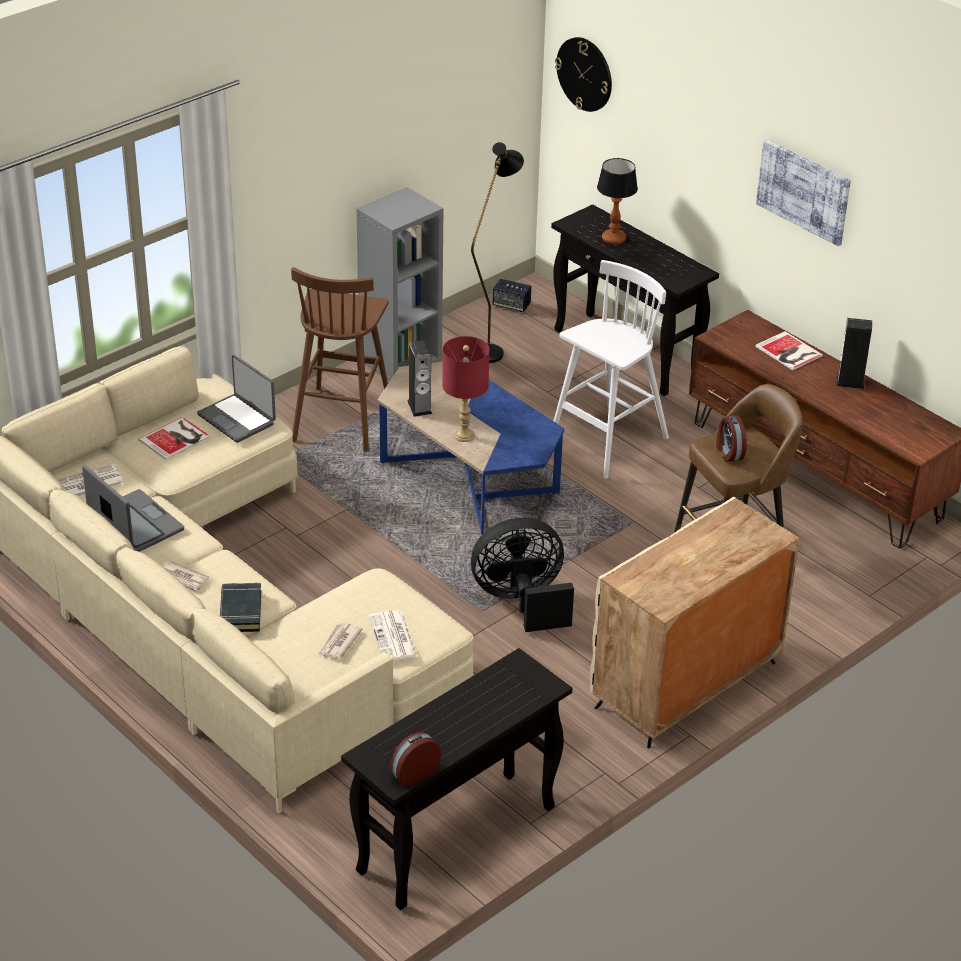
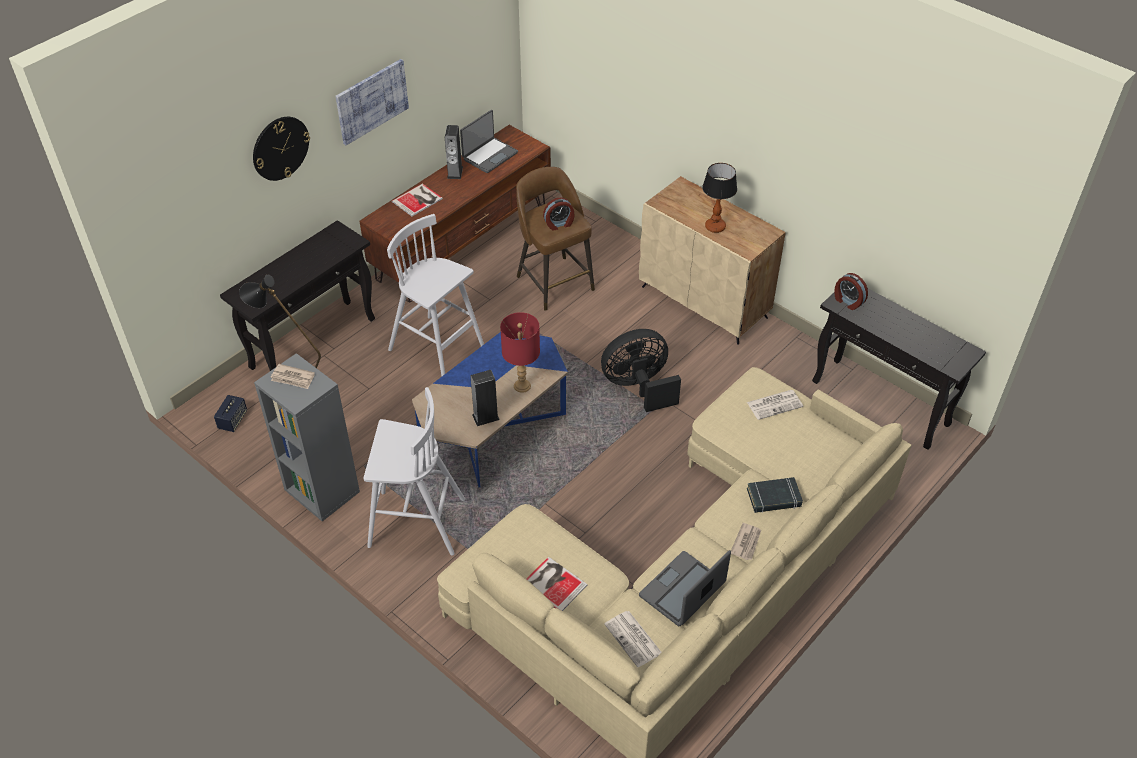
camera: 95 degrees left, 10 degrees up
laptop [197,354,276,443] -> laptop moved to [460,110,518,173]
brown stool [291,267,389,452] -> white stool [364,387,465,555]
newspaper [318,622,363,660] -> newspaper moved to [271,364,315,389]
alarm clock [390,732,441,787] -> alarm clock moved to [834,273,868,310]
black fan [471,517,574,632] -> black fan turned 90 degrees clockwise [601,329,681,412]
wall clock [555,37,612,112] -> wall clock moved to [253,117,310,181]
table lamp [597,158,638,245] -> table lamp moved to [702,163,737,233]

